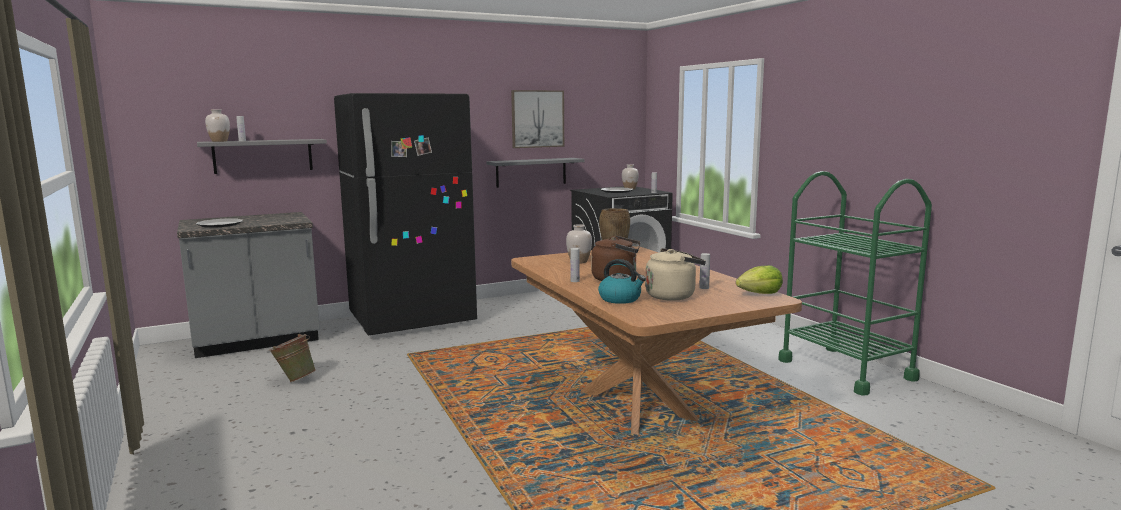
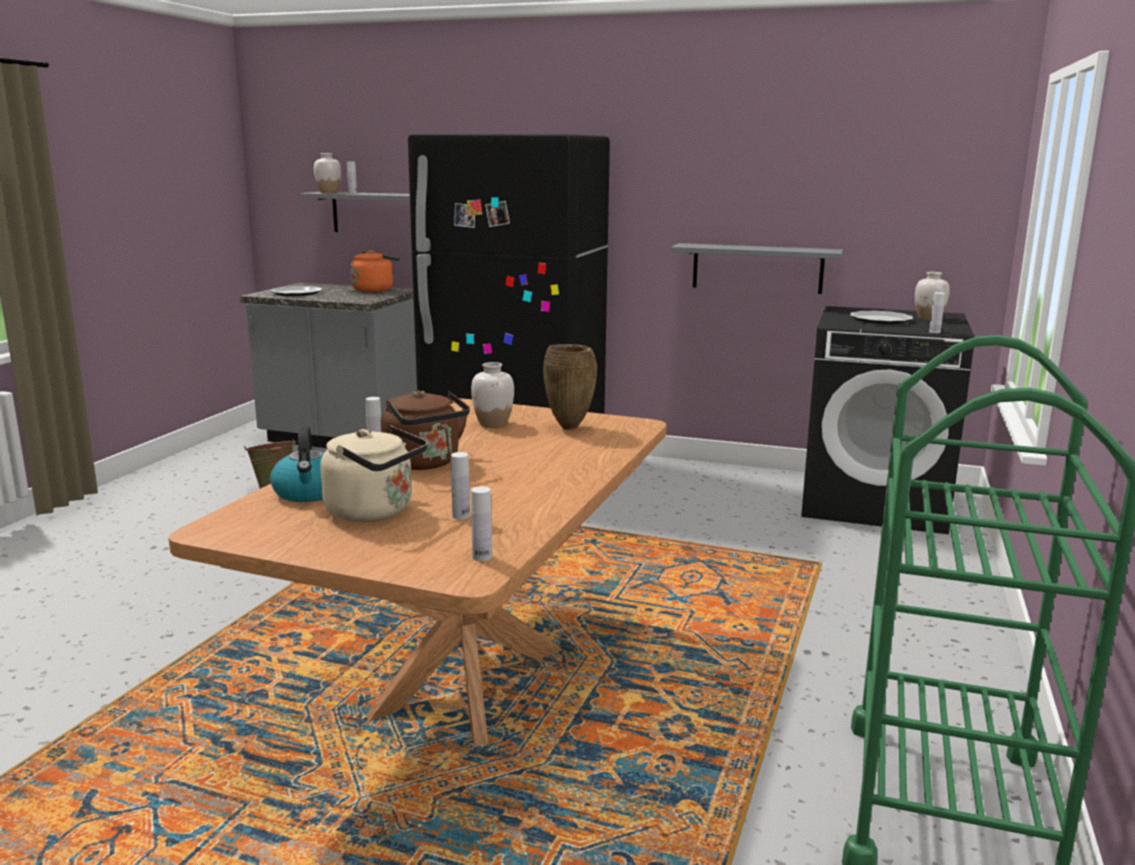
camera: 45 degrees right, 5 degrees up
picture [511,90,564,148] -> none
lettuce [736,265,783,294] -> white bottle [471,486,492,561]
none -> orange kettle [351,250,400,292]

